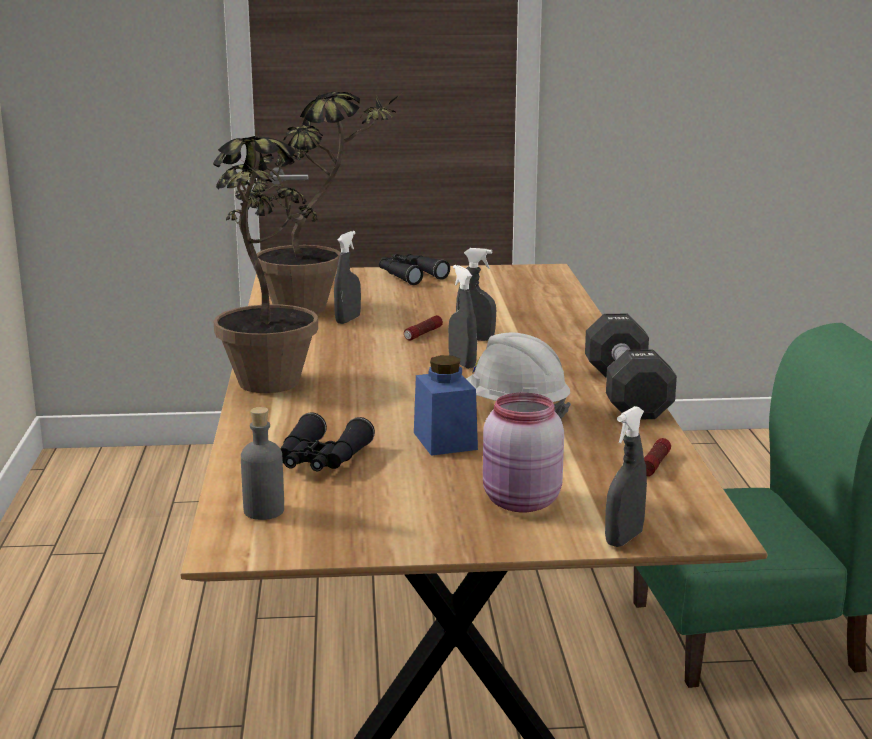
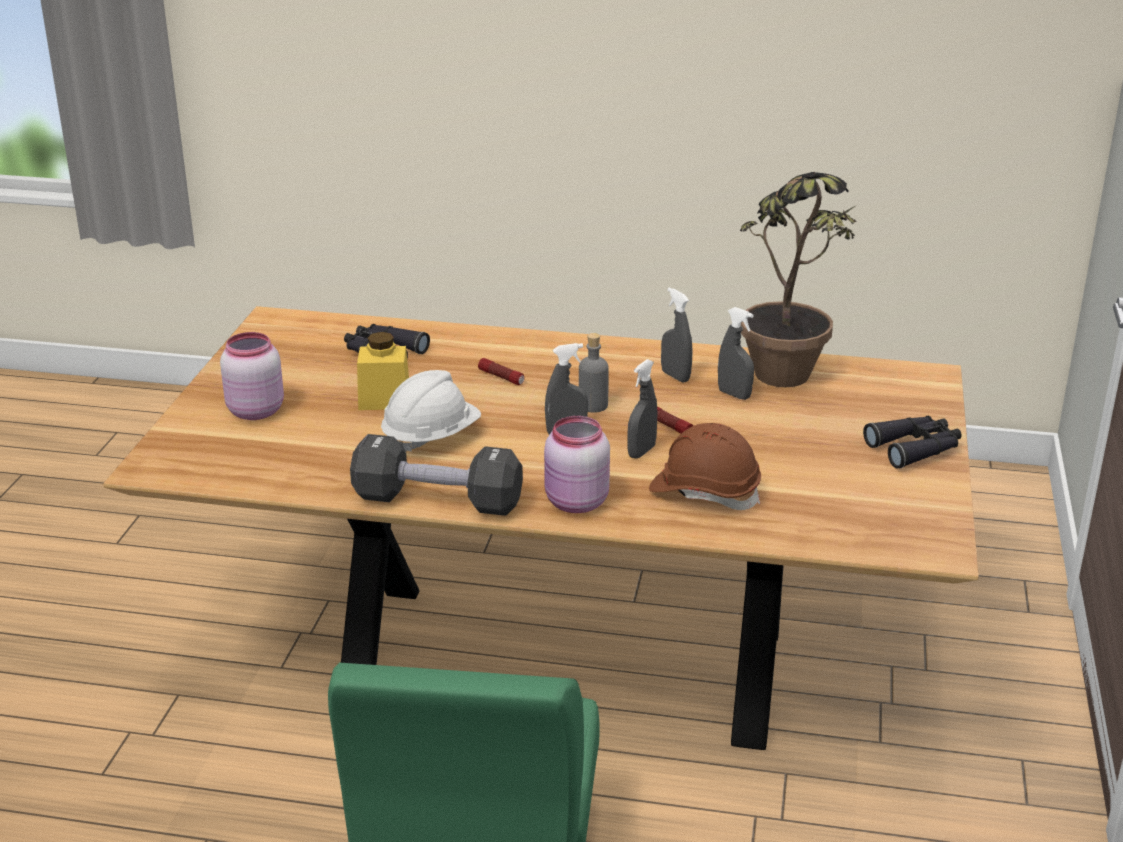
camera: 105 degrees right, 10 degrees up
potted plant [213,136,318,393] -> none
grey bottle [241,407,284,520] -> grey bottle moved to [579,333,609,413]
blue jar [414,355,478,456] -> yellow jar [357,332,409,410]
grey spray bottle [605,406,647,547] -> grey spray bottle moved to [661,287,692,383]
flashlight [644,438,671,476] -> flashlight moved to [478,358,524,385]
none -> pink jar [544,416,610,513]
none -> brown hard hat [649,423,761,510]

